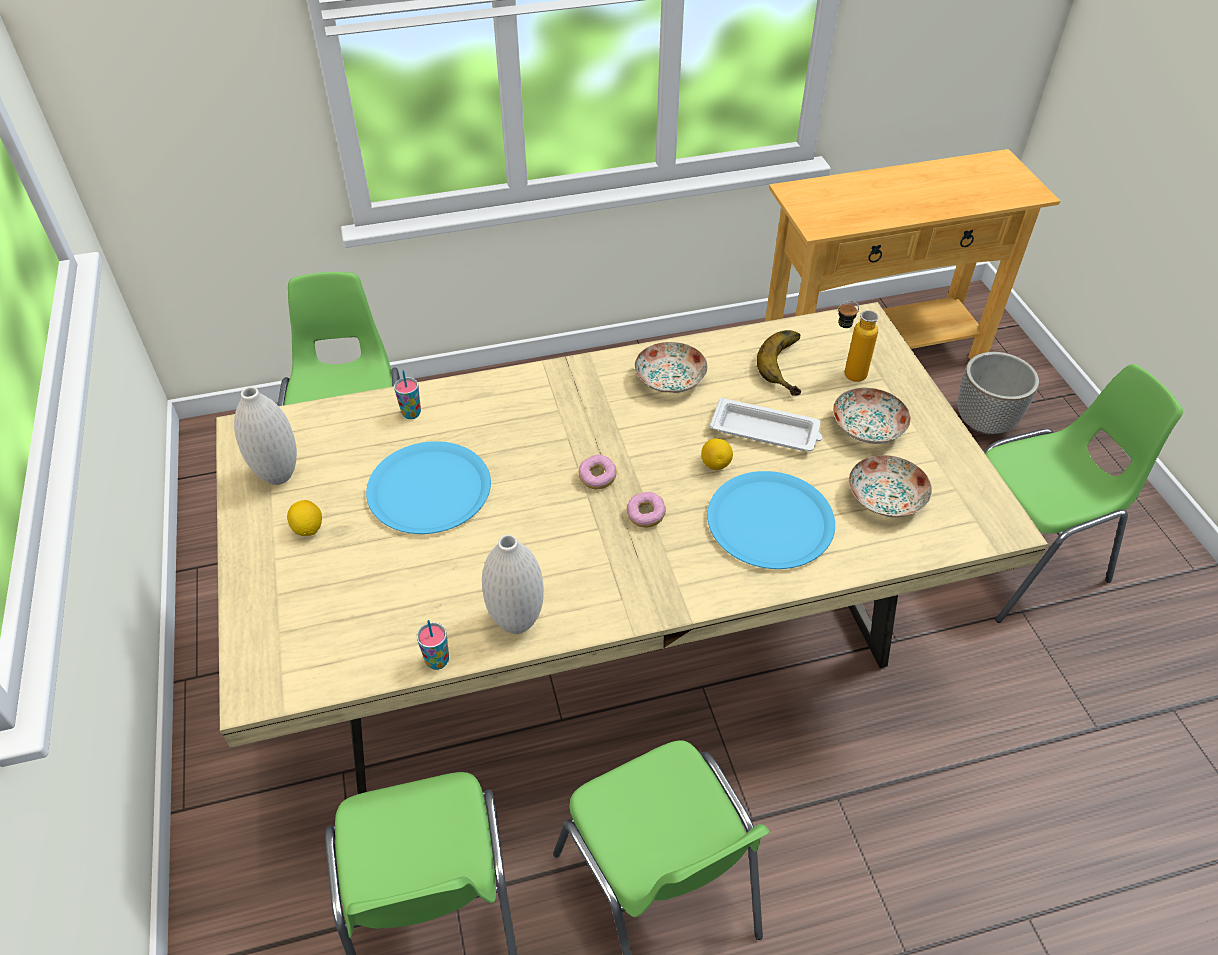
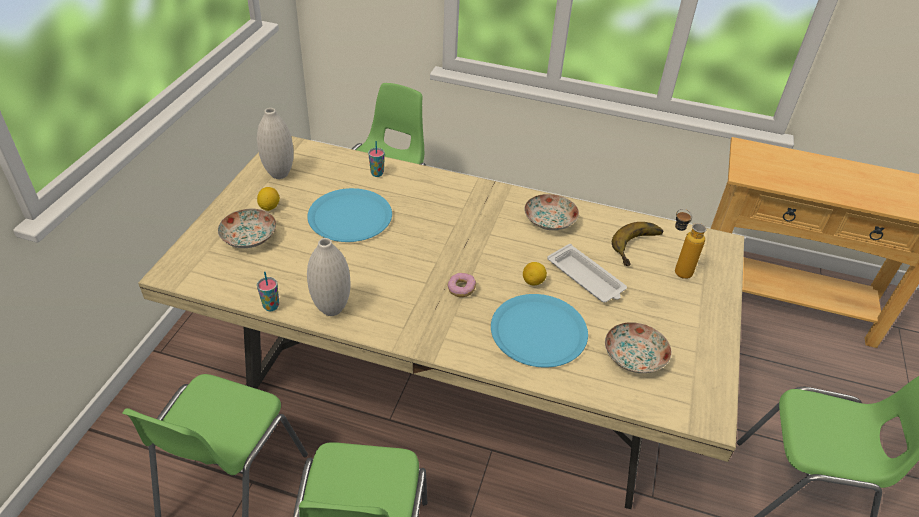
camera: 30 degrees right, 5 degrees down
donut [579,455,617,489] -> none
plate [833,388,911,444] -> plate moved to [218,208,276,248]
planter [958,352,1039,434] -> none

